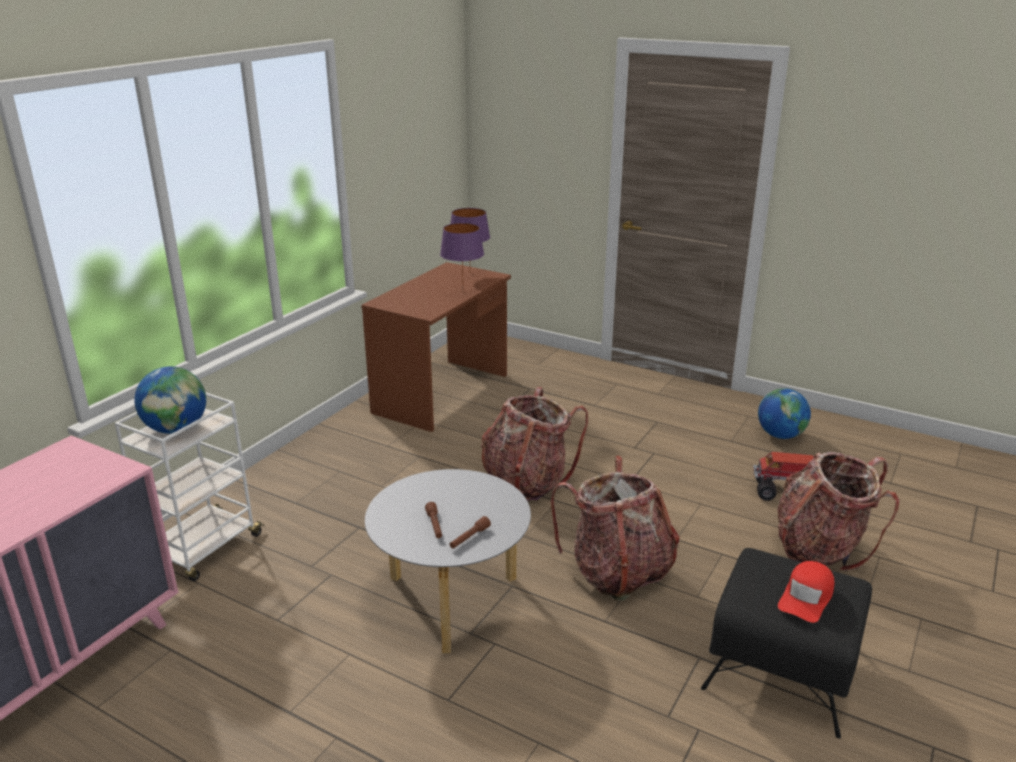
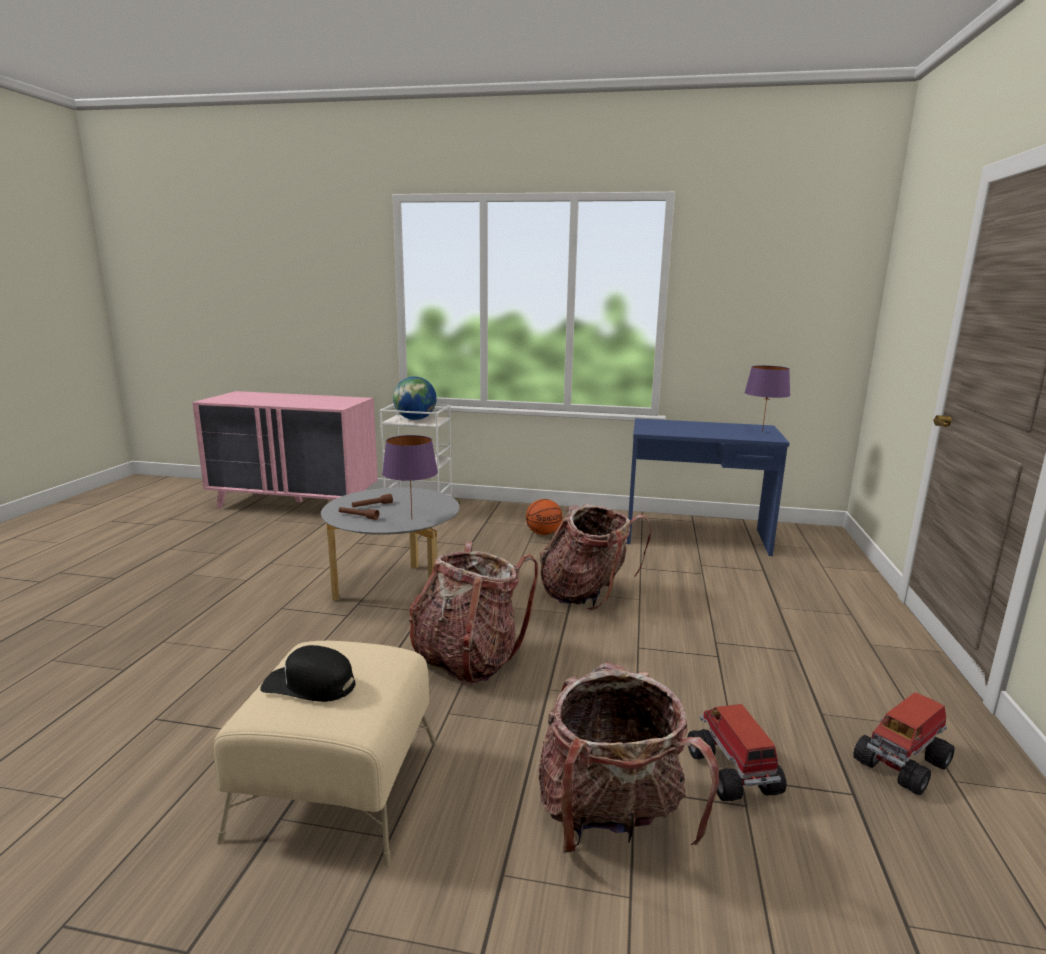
camera: 70 degrees right, 10 degrees down
brown desk [361,262,511,432] -> blue desk [627,418,789,556]
purple table lamp [440,223,484,279] -> purple table lamp moved to [382,435,438,518]
black ottoman [701,548,872,738] -> beige ottoman [213,641,437,866]
globe [758,388,811,439] -> toy truck [853,692,955,795]
red cap [778,561,834,623] -> black cap [260,645,356,702]
none -> basketball [526,499,562,535]

